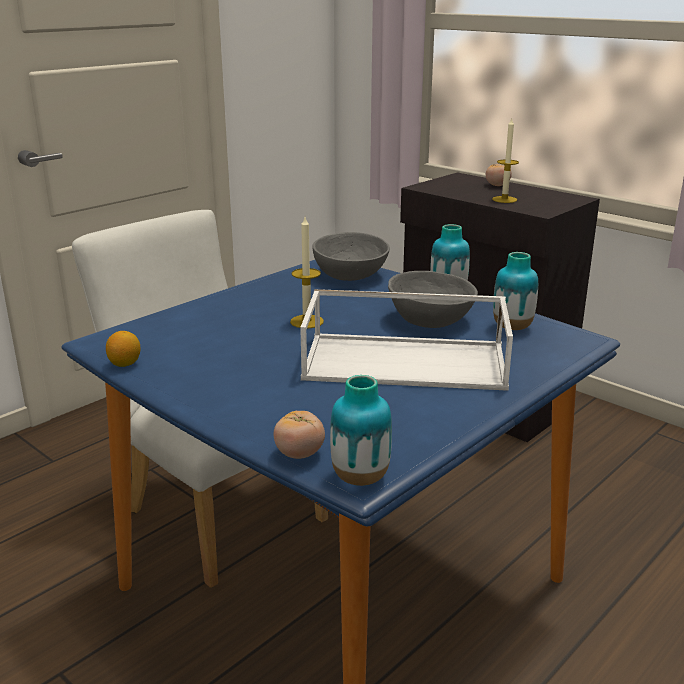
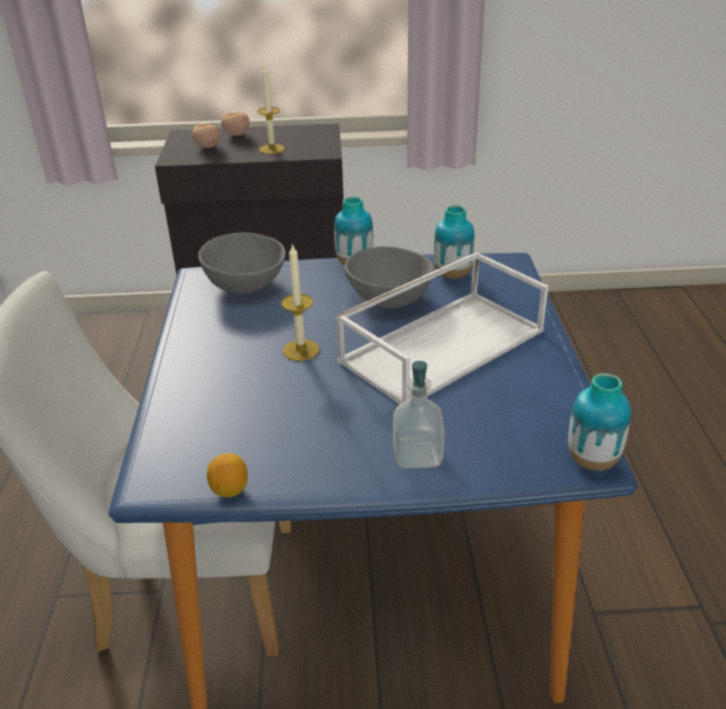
camera: 45 degrees left, 10 degrees up
tomato [274,411,325,459] -> tomato moved to [192,123,221,148]
none -> soap dispenser [393,361,445,468]

